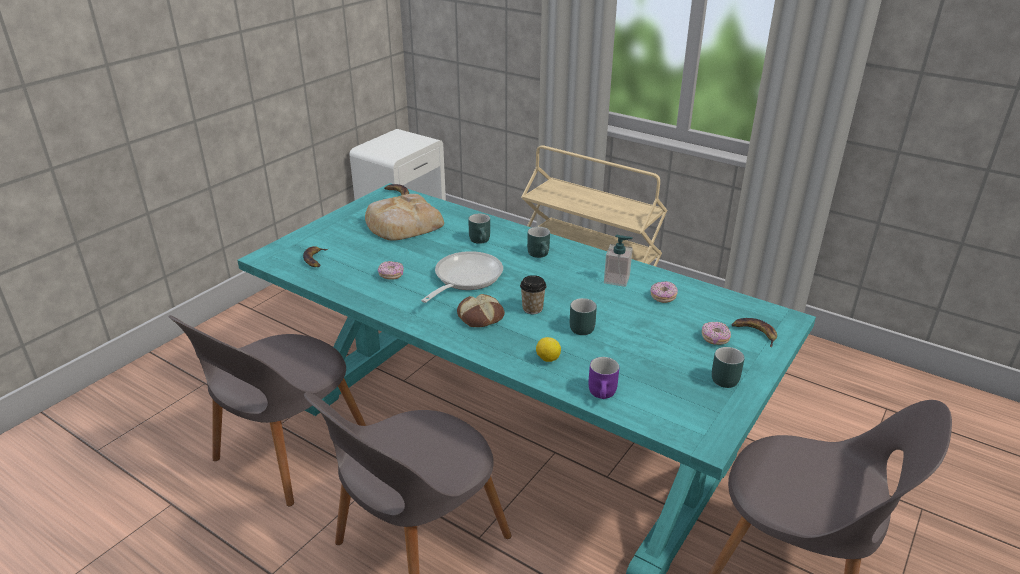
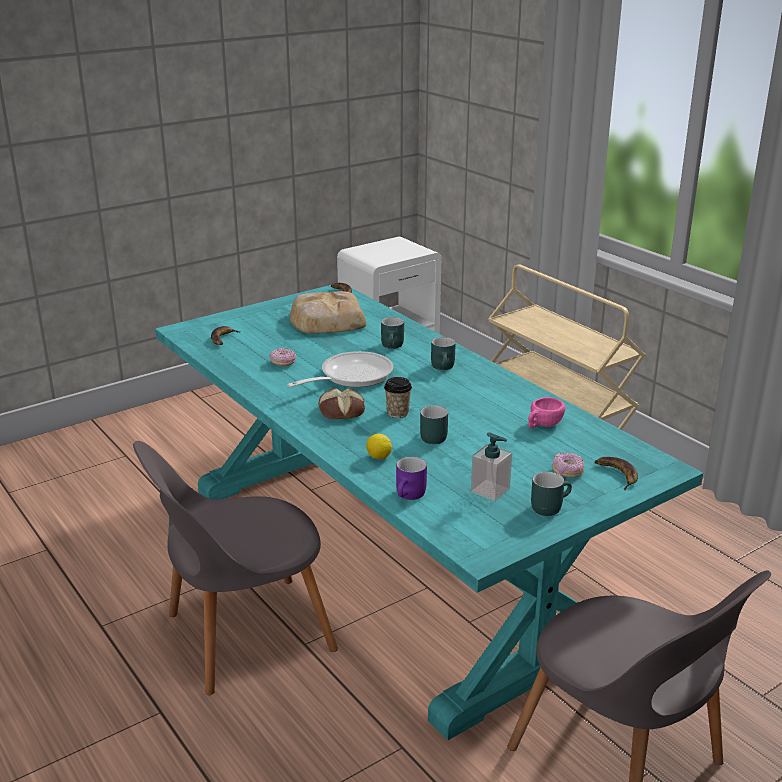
camera: 20 degrees right, 5 degrees down
grey chair [169,315,366,506] -> none
soap dispenser [604,235,633,287] -> soap dispenser moved to [471,432,512,501]
donut [650,281,678,303] -> pink cup [528,397,566,428]

